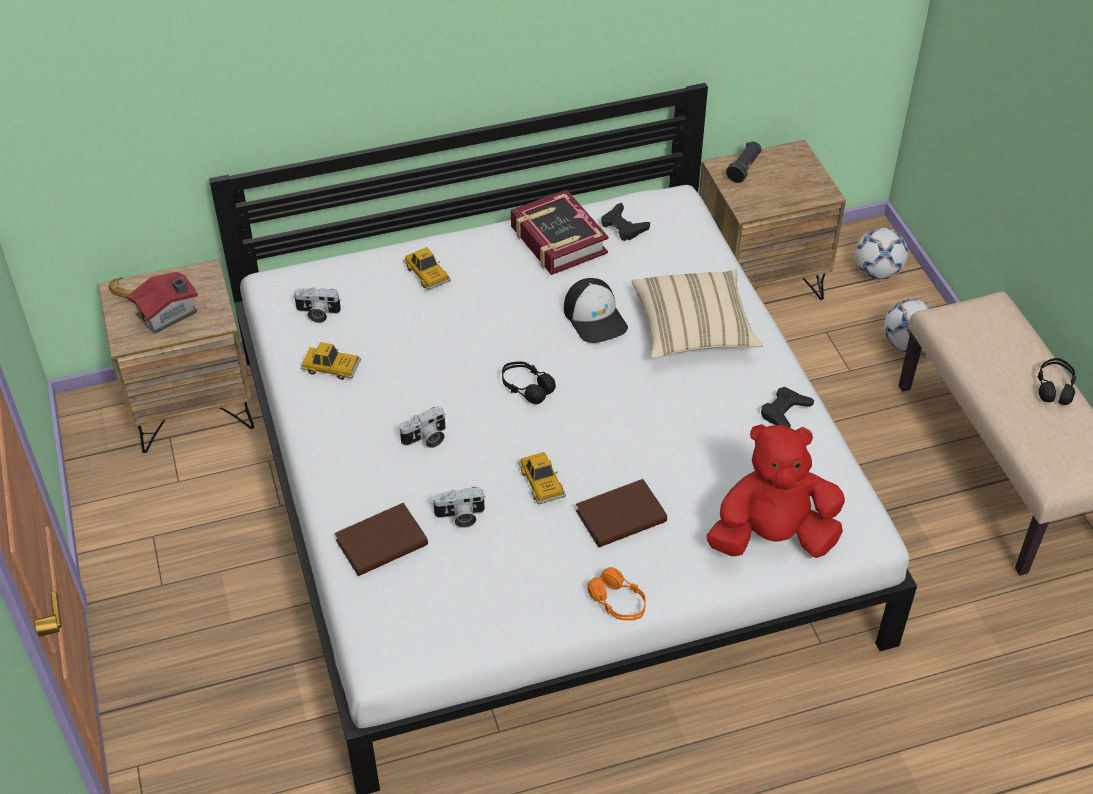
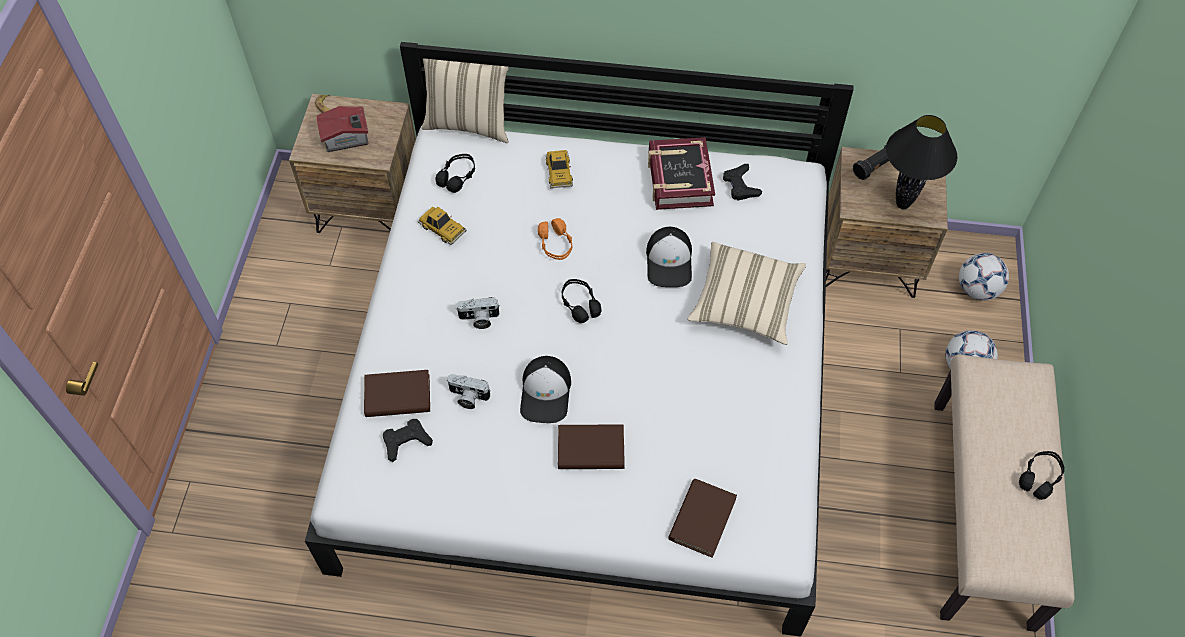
camera: 25 degrees right, 10 degrees up
camera [293,288,341,323] -> black headphones [435,154,475,193]
toy car [518,452,566,505] -> cap [520,356,571,423]
orange headphones [587,567,646,621] -> orange headphones moved to [538,218,572,260]
red plush toy [706,424,845,558] -> brown book [668,479,737,558]
black game controller [761,387,814,428] -> black game controller moved to [383,419,433,462]
none -> beige pillow [422,58,509,143]
none -> black table lamp [886,115,958,209]

